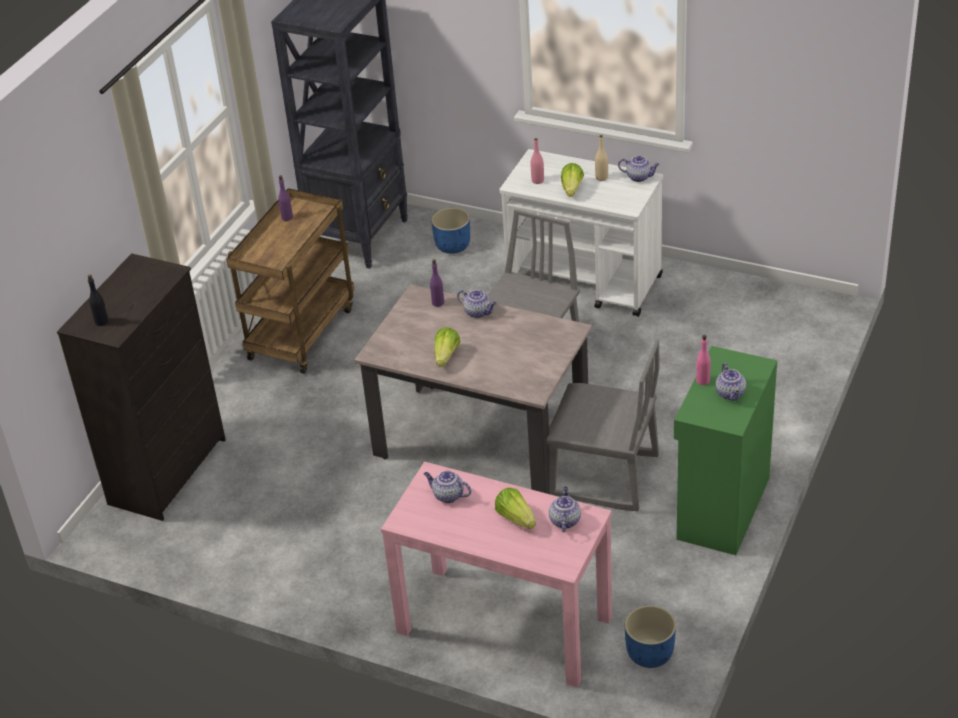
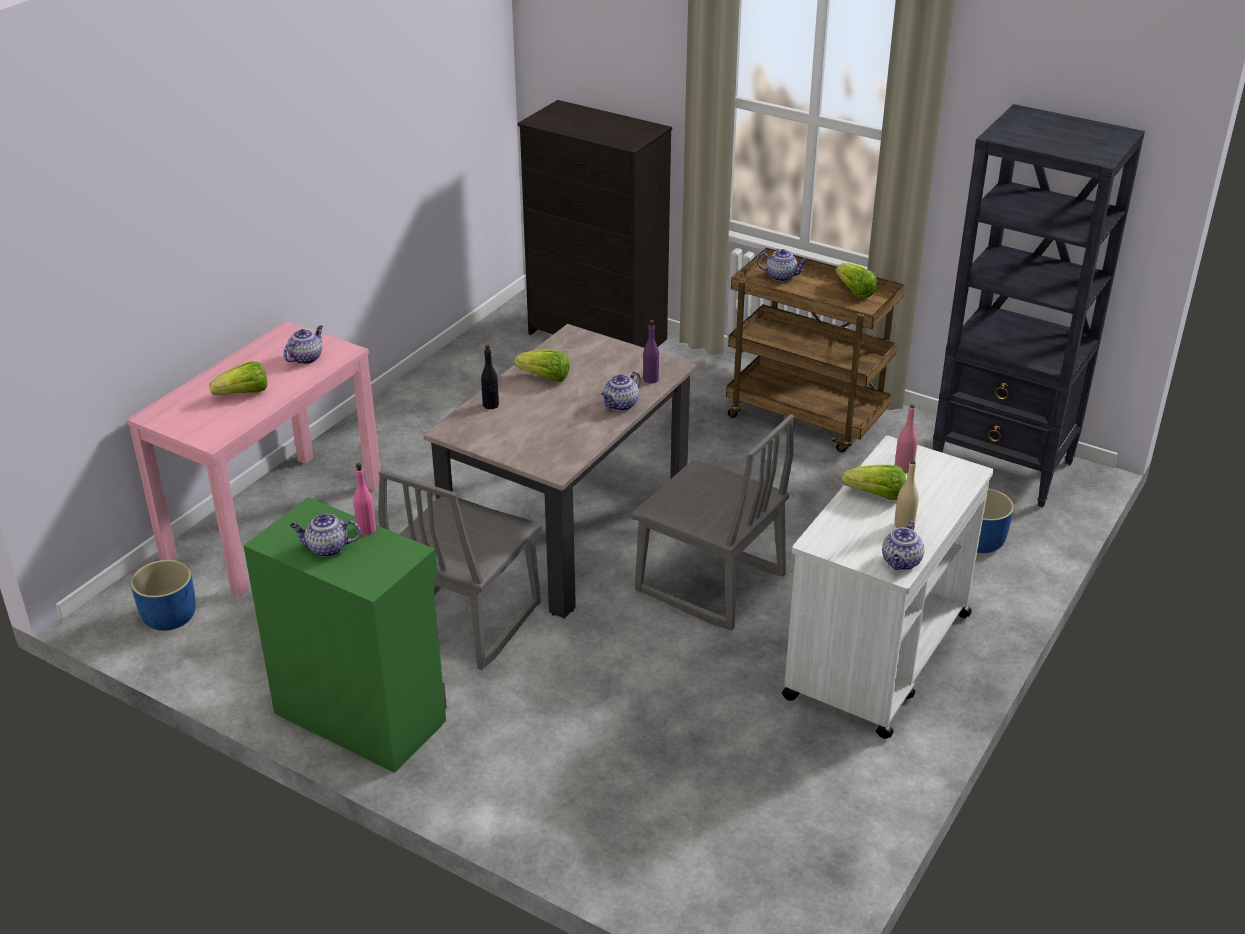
camera: 95 degrees right, 5 degrees down
black bottle [88,275,108,326] -> black bottle moved to [481,344,499,409]
purple bottle [278,176,293,221] -> lettuce [835,263,877,299]
teapot [549,486,581,532] -> teapot moved to [757,249,808,281]

